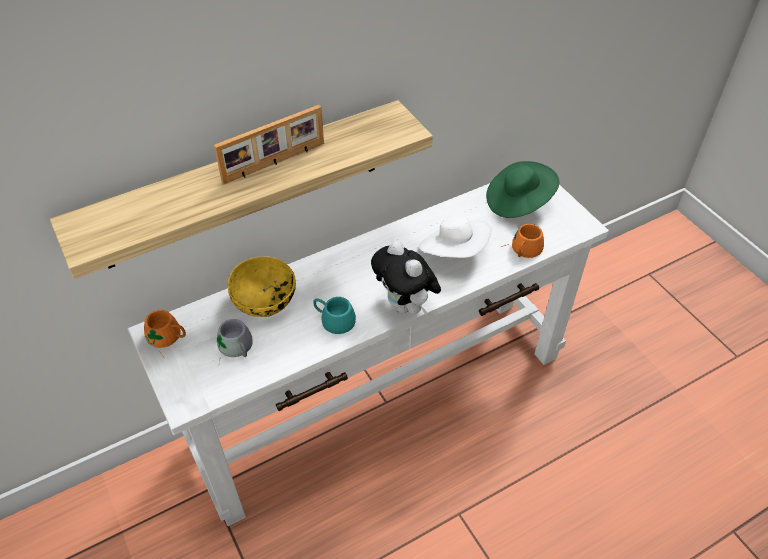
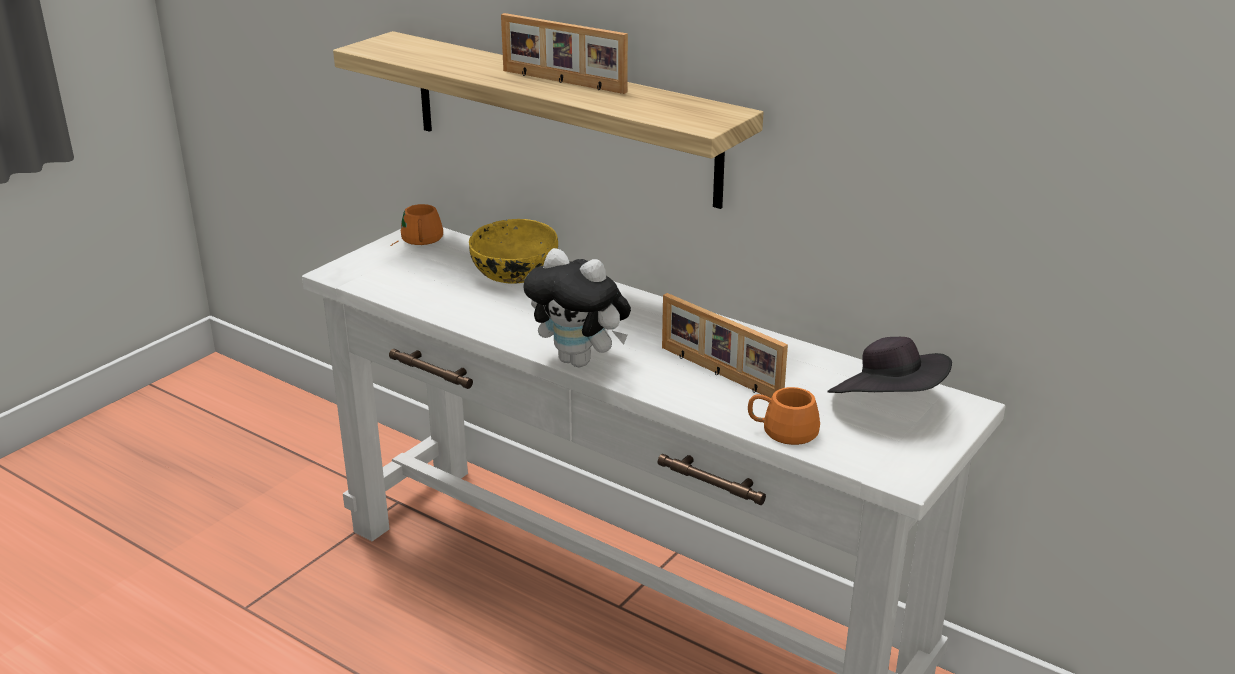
camera: 65 degrees right, 20 degrees down
grey mug [217,319,253,363] -> none
turquoise mug [313,297,356,334] -> none
plush toy [371,241,441,315] -> plush toy turned 90 degrees counterclockwise [523,248,631,367]
white hat [419,215,492,258] -> picture frame [662,293,788,398]
green hat [486,161,559,218] -> black hat [827,337,952,393]

